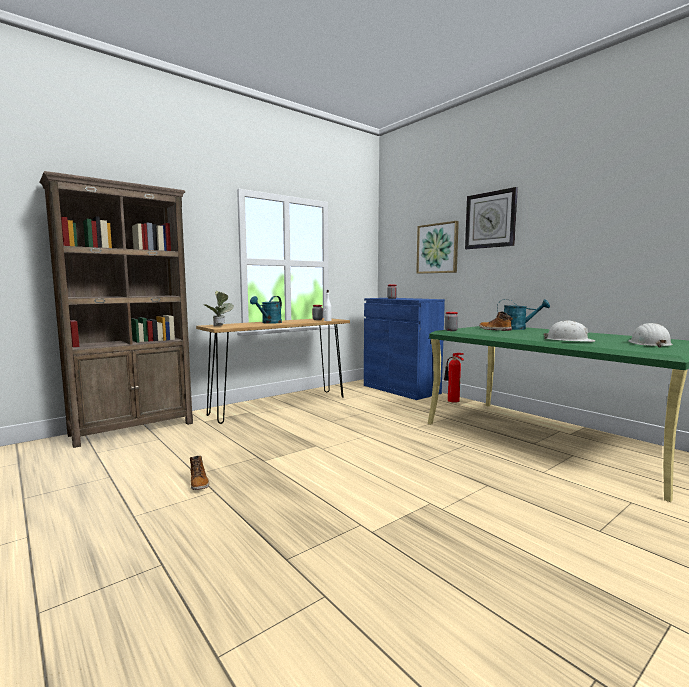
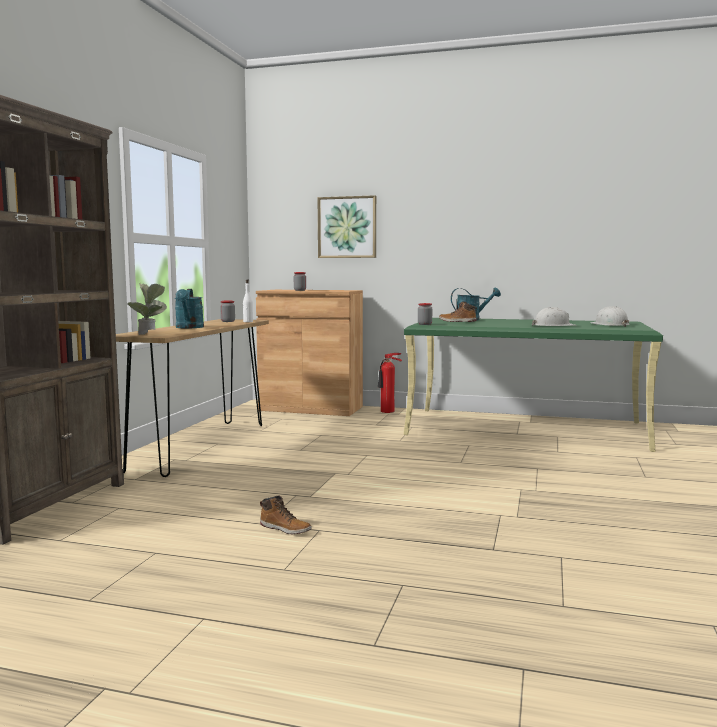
camera: 35 degrees left, 0 degrees up
blue cabinet [364,298,445,400] -> brown cabinet [256,290,363,416]
wall clock [465,187,518,249] -> none

